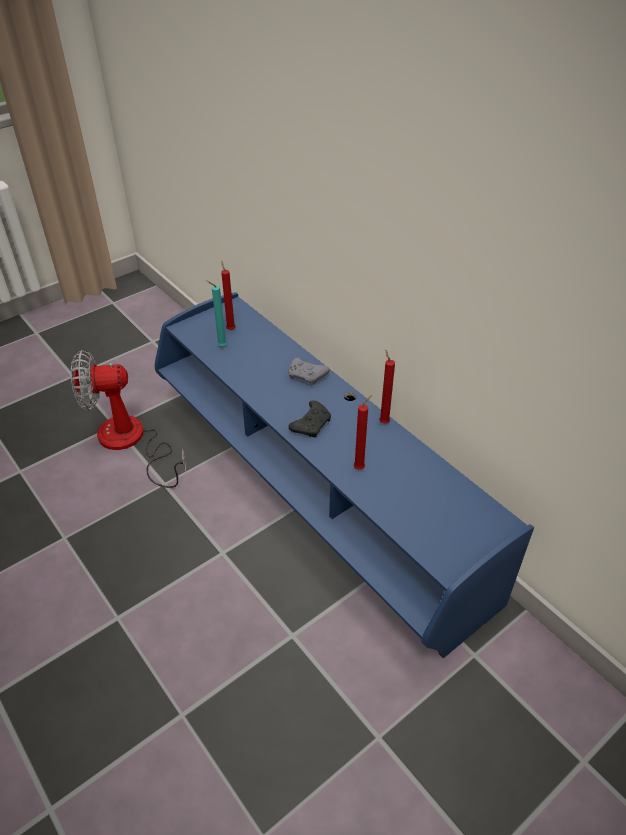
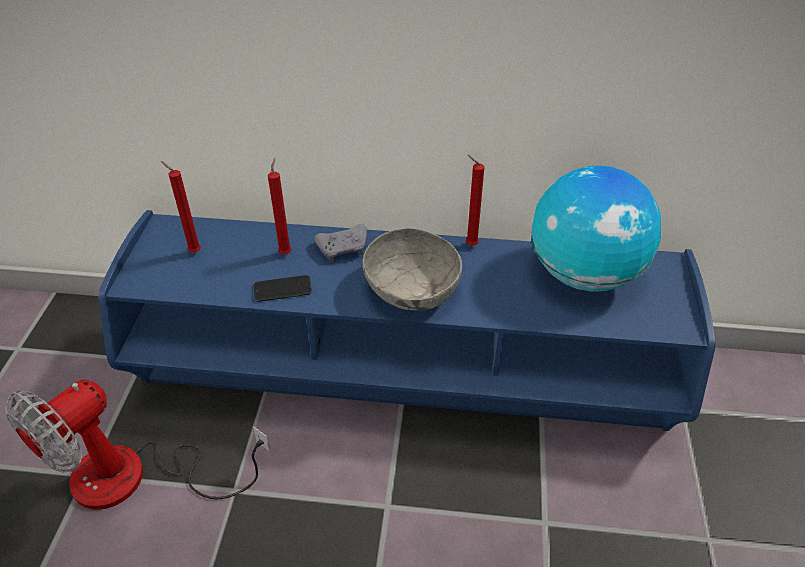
camera: 45 degrees left, 0 degrees up
turquoise candle [206,280,227,347] -> none
black game controller [288,400,331,437] -> grey bowl [362,228,462,311]
red candle [354,395,372,470] -> red candle moved to [268,158,292,254]
none -> phone [254,275,312,302]
none -> globe [531,166,661,292]

